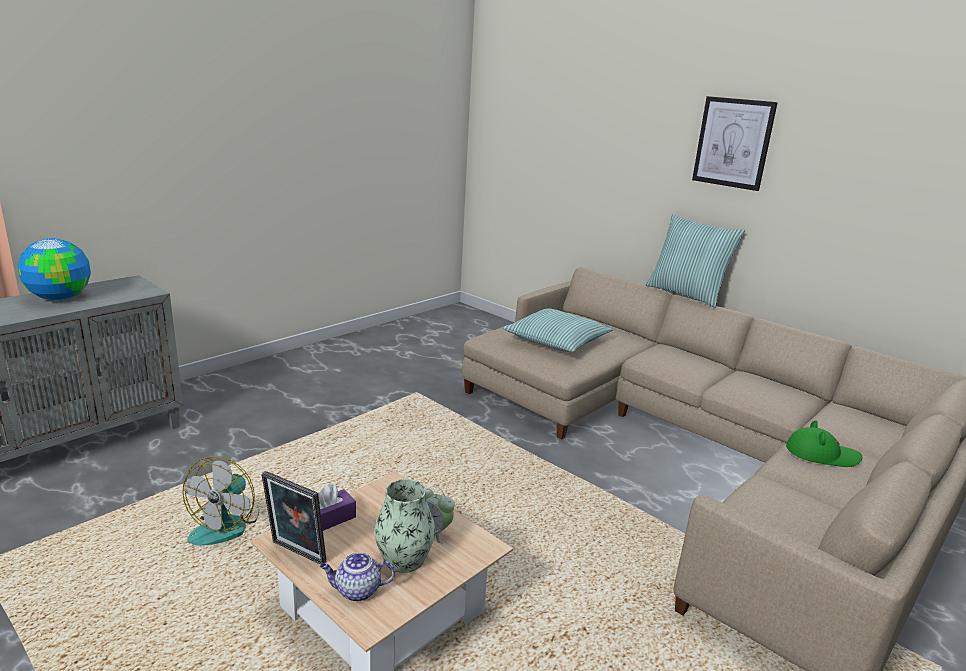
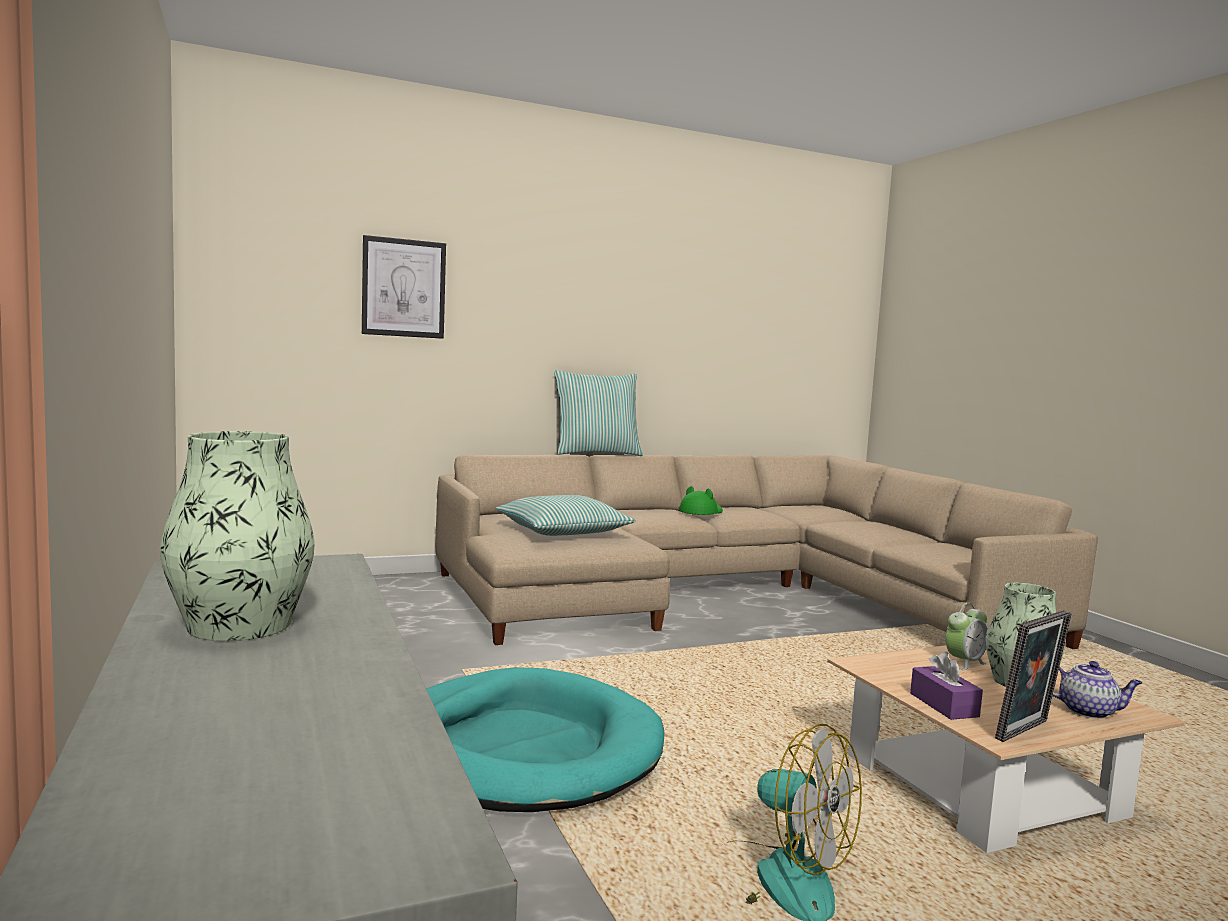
camera: 65 degrees left, 15 degrees down
globe [17,238,91,300] -> vase [160,431,315,641]
teapot [320,552,395,602] -> teapot turned 90 degrees counterclockwise [1053,661,1142,719]
picture [692,96,778,191] -> picture moved to [362,235,446,339]
green hat [786,421,862,467] -> green hat moved to [679,486,723,515]
none -> turquoise dog bed [426,667,665,812]

